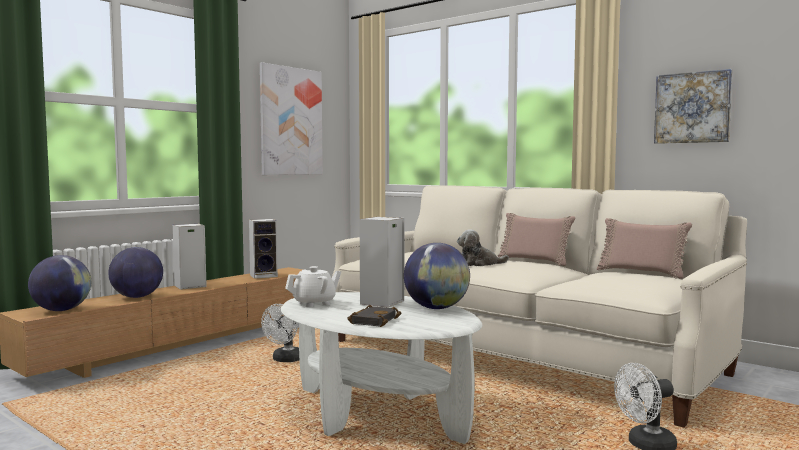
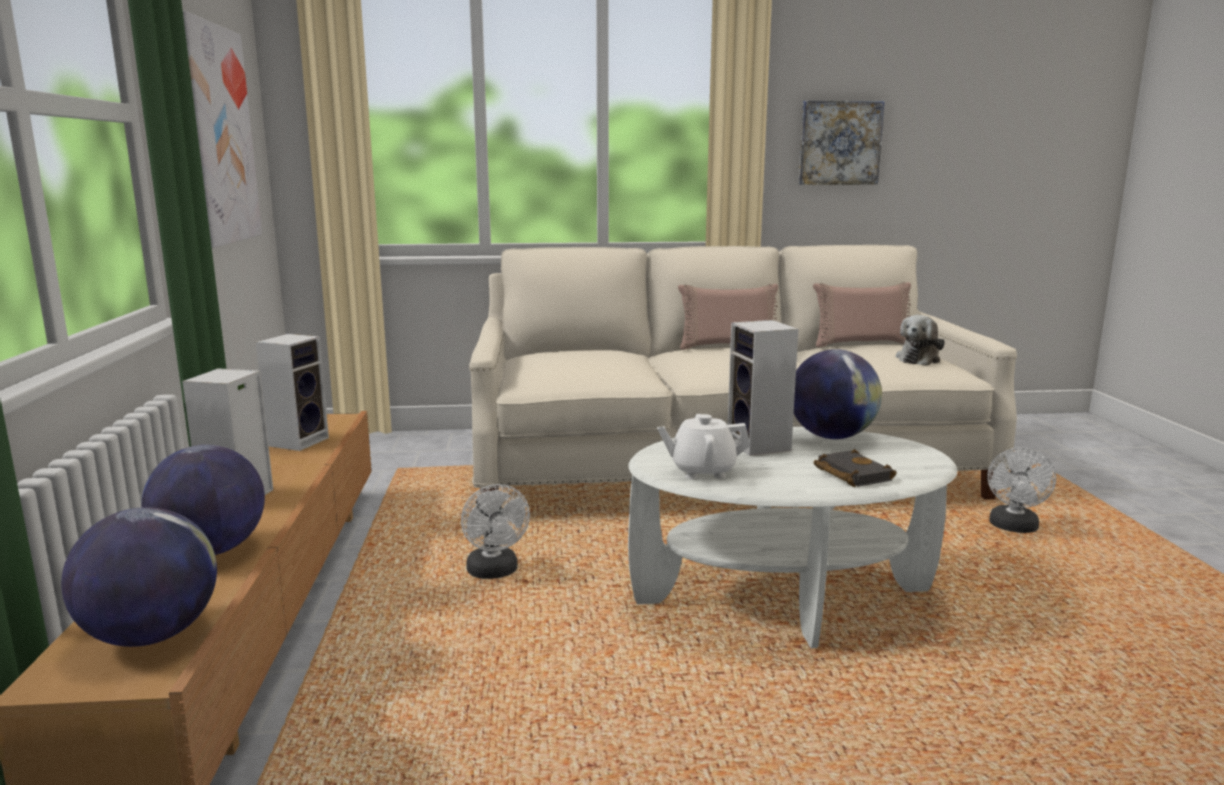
camera: 45 degrees left, 10 degrees up
white teapot [285,266,341,307] -> white teapot turned 105 degrees counterclockwise [657,414,751,479]
plush toy [457,229,509,266] -> plush toy moved to [896,315,945,366]

